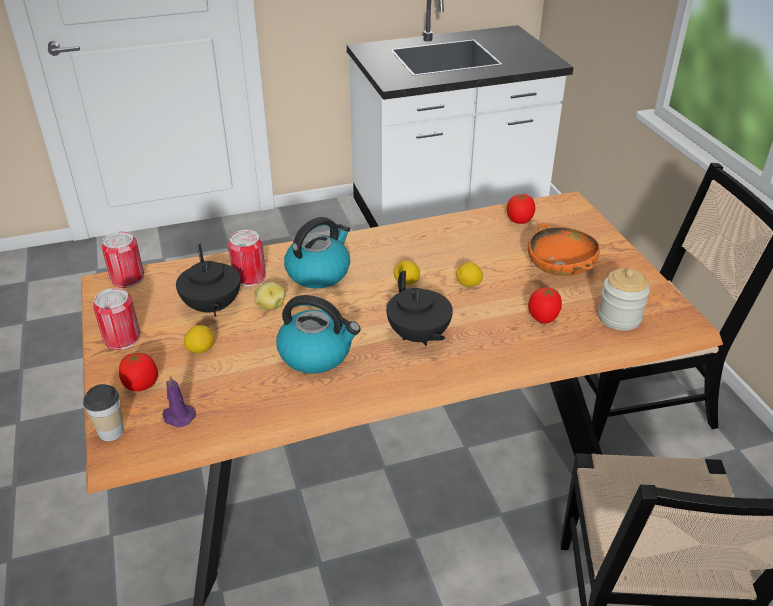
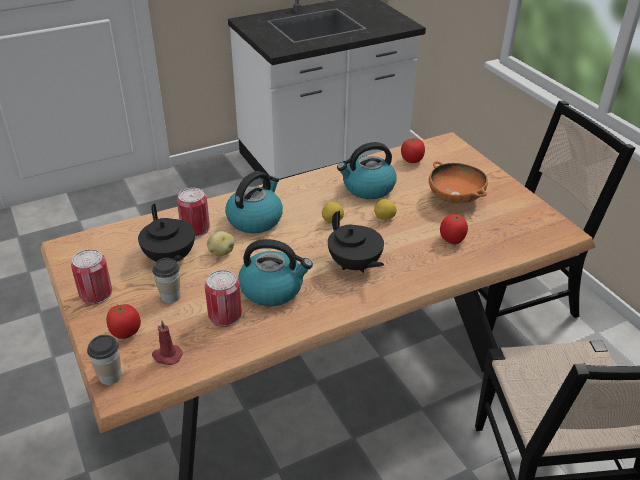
camera: 10 degrees left, 0 degrees up
can [102,231,144,288] -> can moved to [205,270,242,327]
purple candle [162,375,196,427] -> red candle [152,320,183,365]
lemon [184,325,214,353] -> cup [152,258,180,303]
jar [598,268,650,331] -> none
none -> kettle [337,142,396,199]

